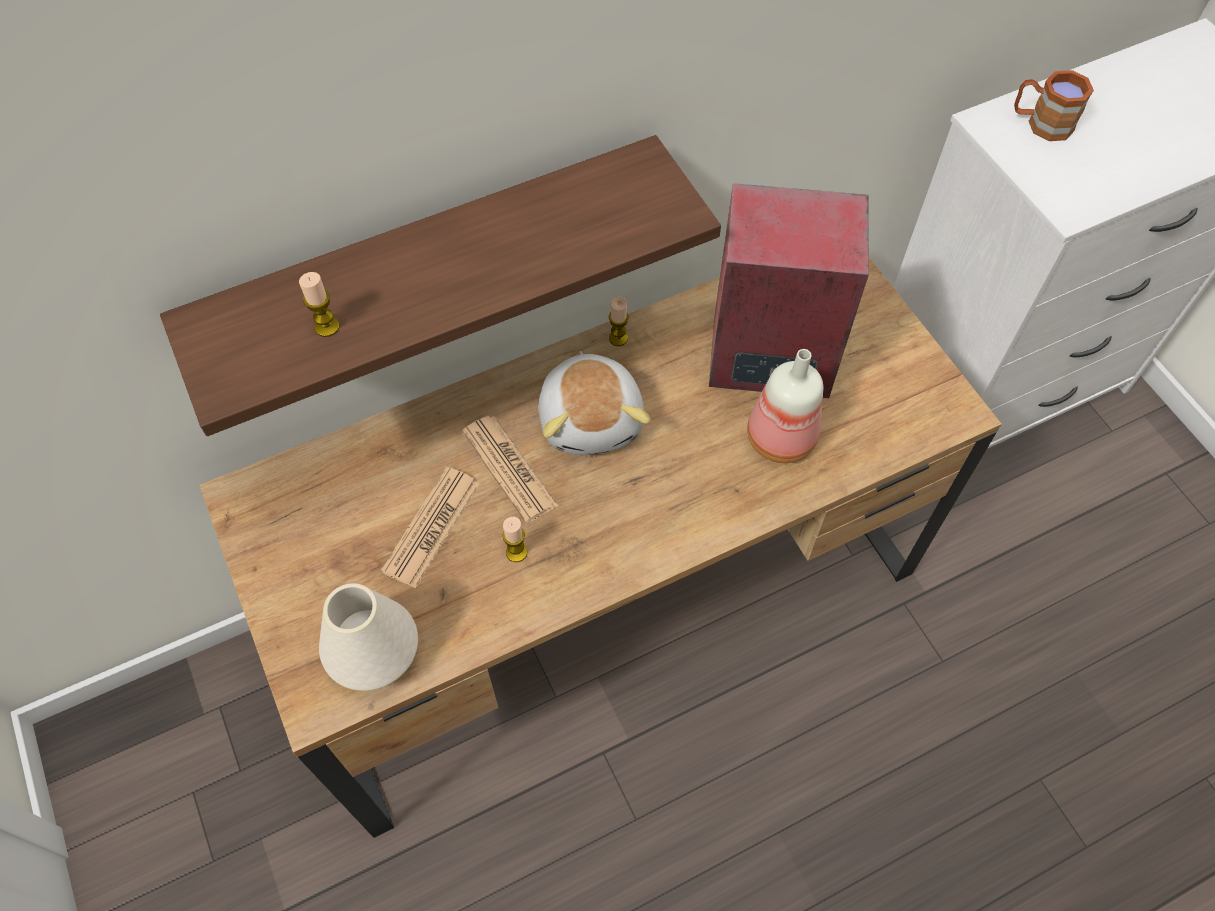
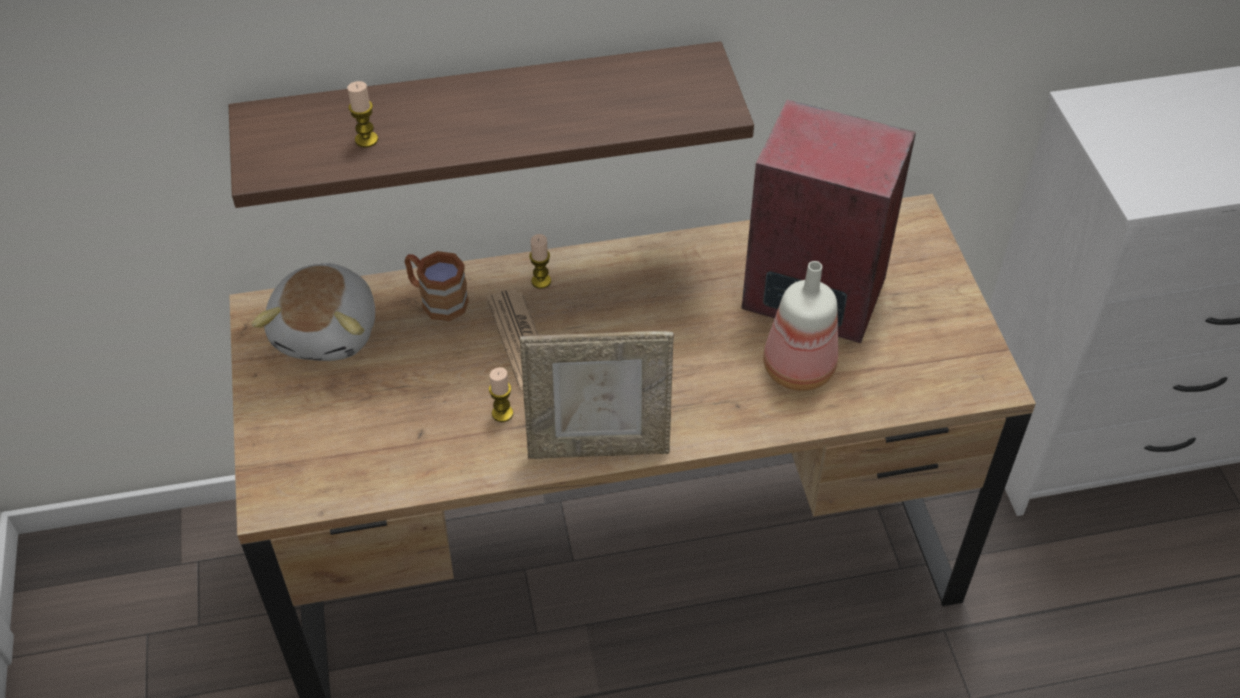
camera: 15 degrees right, 10 degrees down
white vase [319,583,418,691] -> none
newspaper [381,467,480,588] -> none
plush toy [538,351,651,455] -> plush toy moved to [252,263,375,361]
candle [609,297,629,346] -> candle moved to [529,234,551,289]
brown mug [1014,70,1094,141] -> brown mug moved to [405,251,469,321]
none -> picture frame [520,331,674,459]

